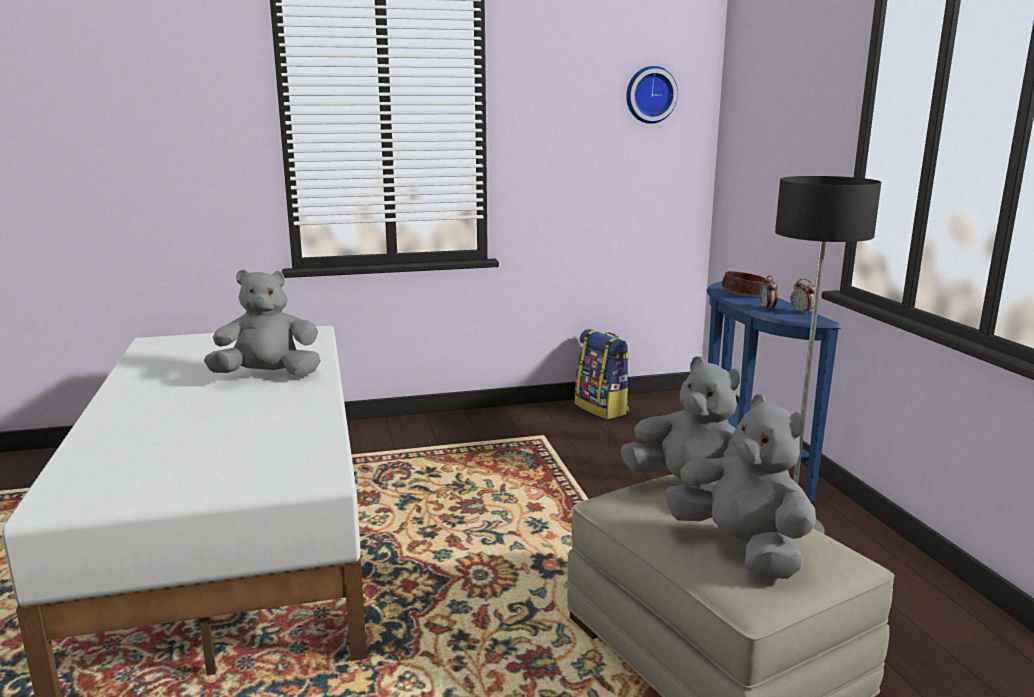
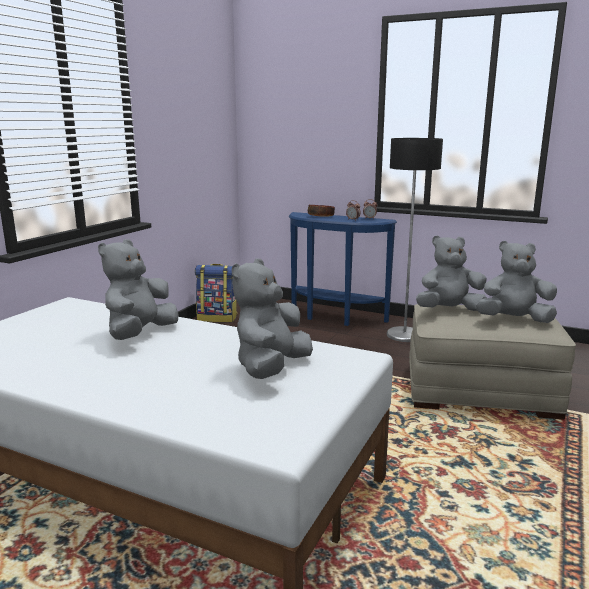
camera: 50 degrees left, 0 degrees up
wall clock [626,66,678,124] -> none
none -> grey plush toy [232,259,313,379]

